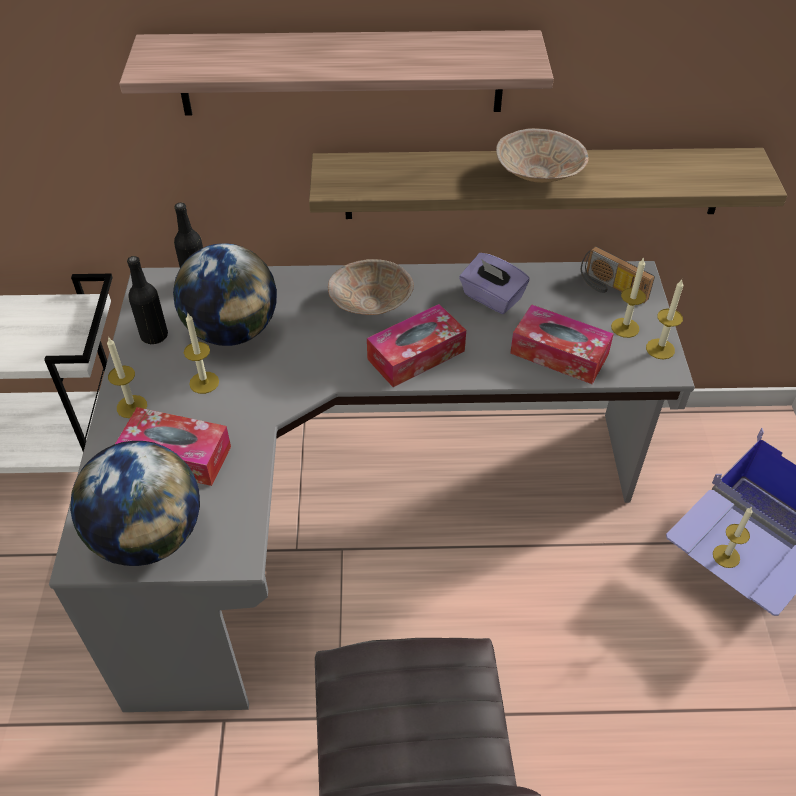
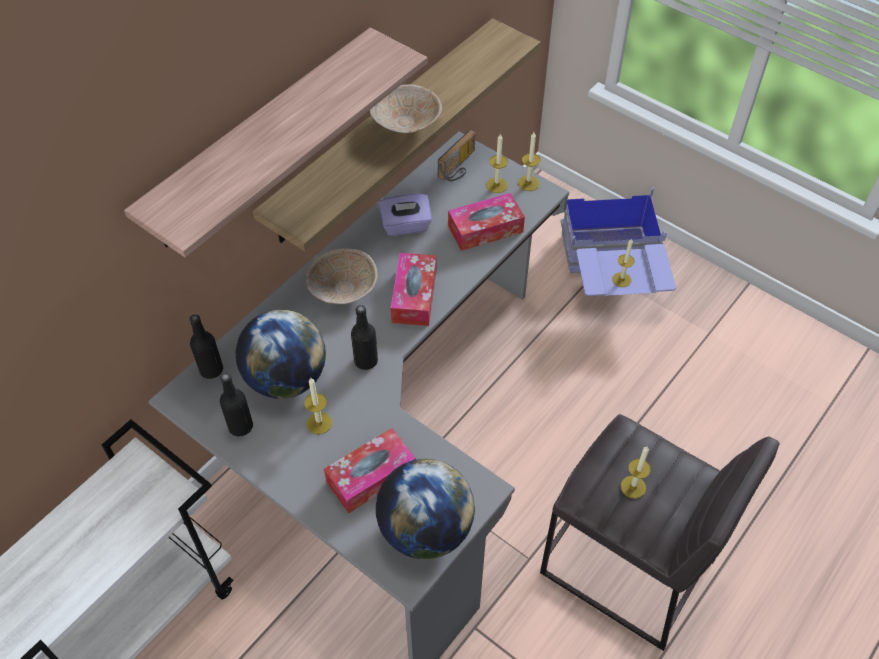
camera: 50 degrees left, 5 degrees up
candle [107,338,147,418] -> candle moved to [621,446,651,498]
radio [581,246,655,303] -> radio turned 45 degrees counterclockwise [438,130,476,181]
none -> black bottle [351,305,378,370]

